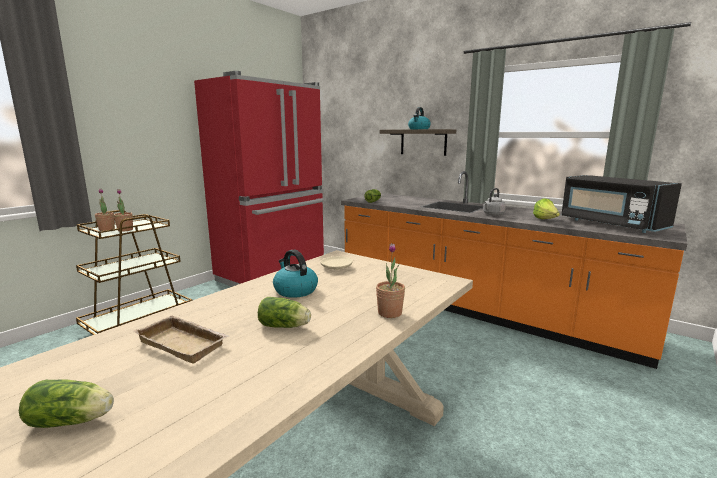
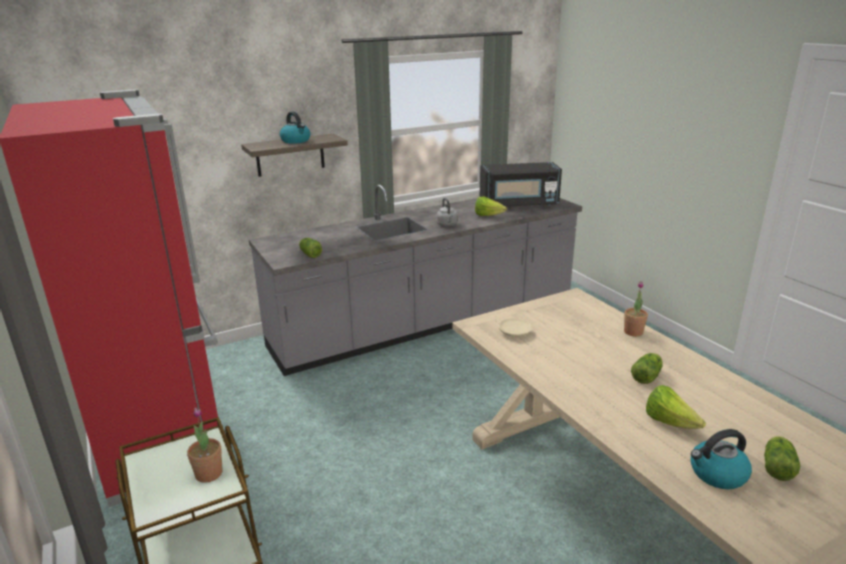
camera: 65 degrees left, 10 degrees up
potted plant [95,189,115,231] -> none
beige tray [134,315,229,364] -> lettuce [646,385,706,429]
kettle [273,250,318,298] -> kettle moved to [691,429,752,489]
orange counter [341,171,687,369] -> grey counter [249,185,582,376]

